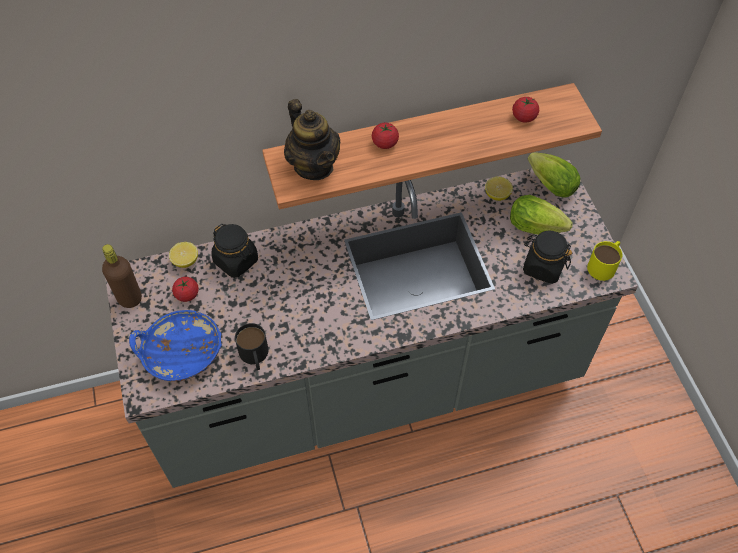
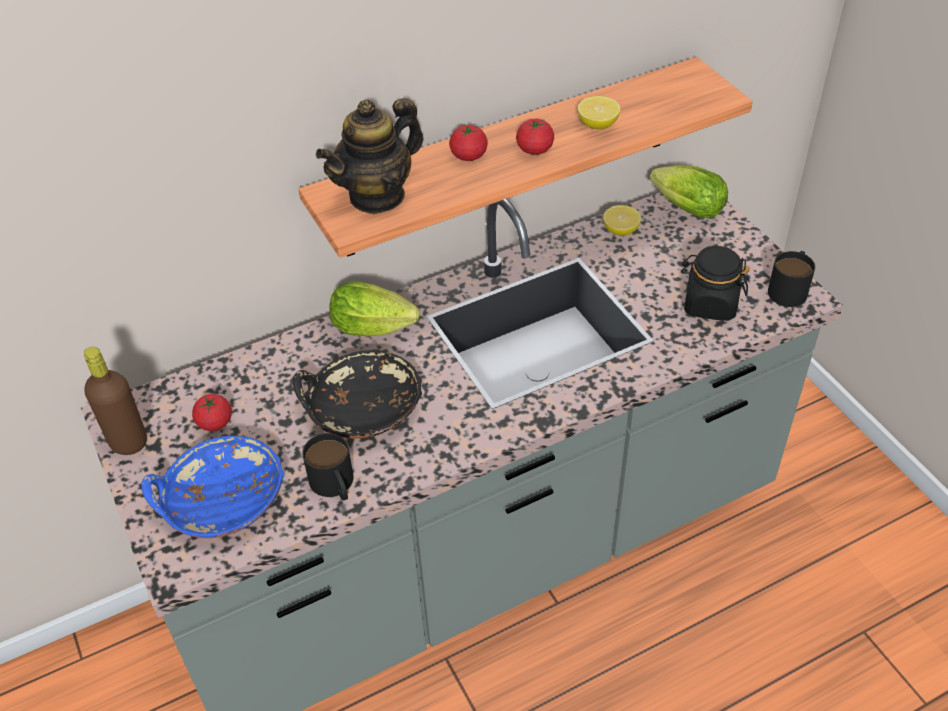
camera: 10 degrees left, 10 degrees down
lemon [169,242,198,268] -> lemon moved to [578,96,620,129]
black jar [211,224,258,278] -> none
teapot [284,99,341,180] -> teapot turned 90 degrees clockwise [316,98,424,214]
lettuce [510,195,573,235] -> lettuce moved to [329,281,420,336]
tomato [512,97,539,123] -> tomato moved to [516,118,554,155]
yellow mug [587,241,622,281] -> black mug [768,251,815,307]
none -> black bowl [293,350,422,439]

